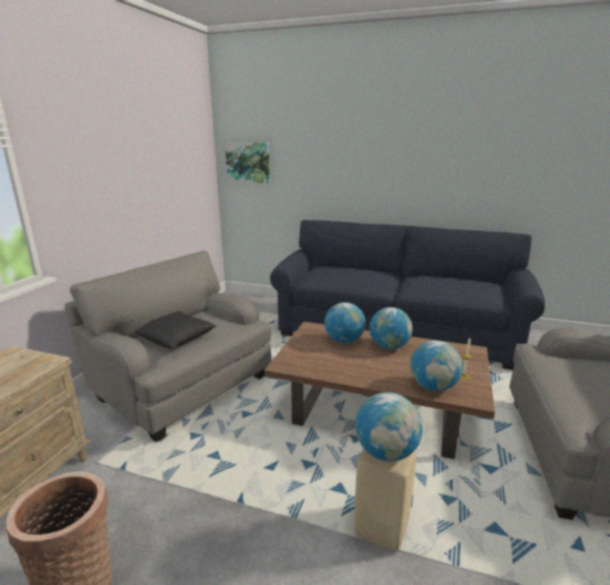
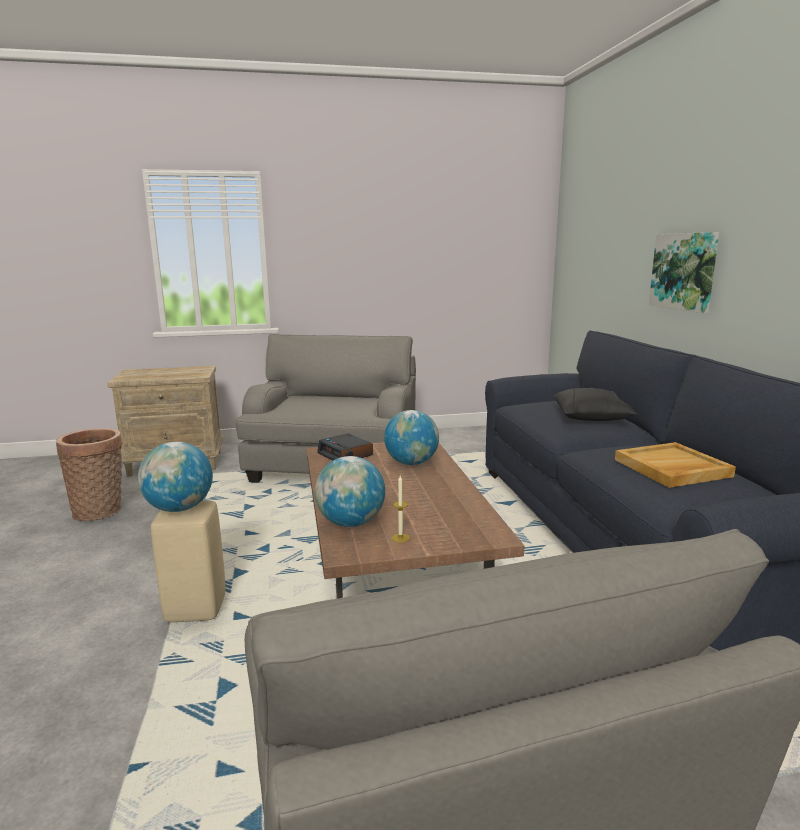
camera: 60 degrees right, 5 degrees down
black pillow [134,311,217,349] -> black pillow moved to [554,388,637,421]
picture [225,142,270,184] -> picture moved to [649,232,719,313]
globe [369,307,413,350] -> none
none -> alarm clock [317,433,373,461]
none -> beige tray [615,442,736,488]

